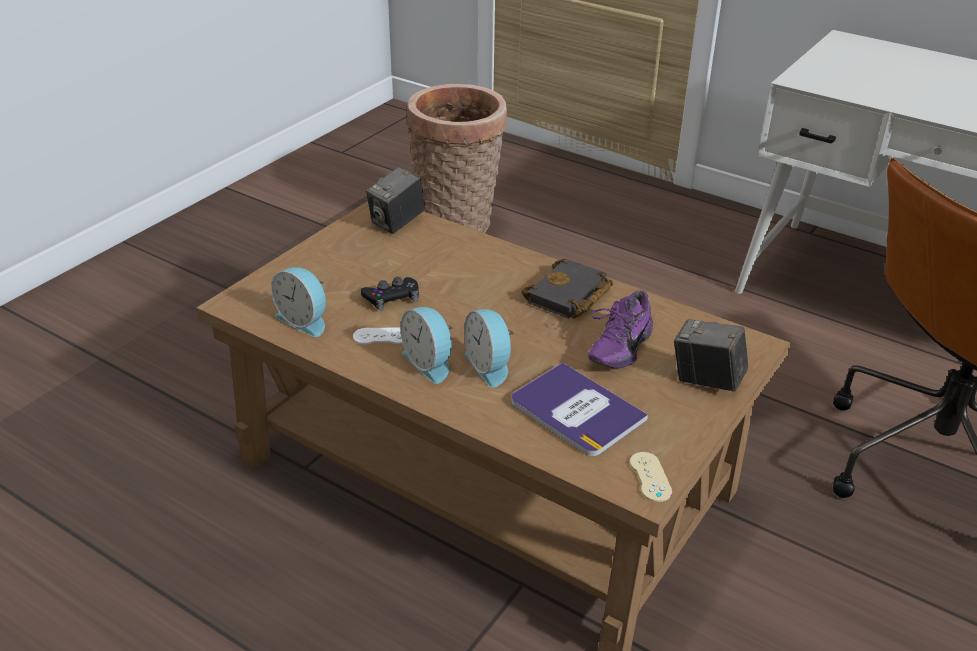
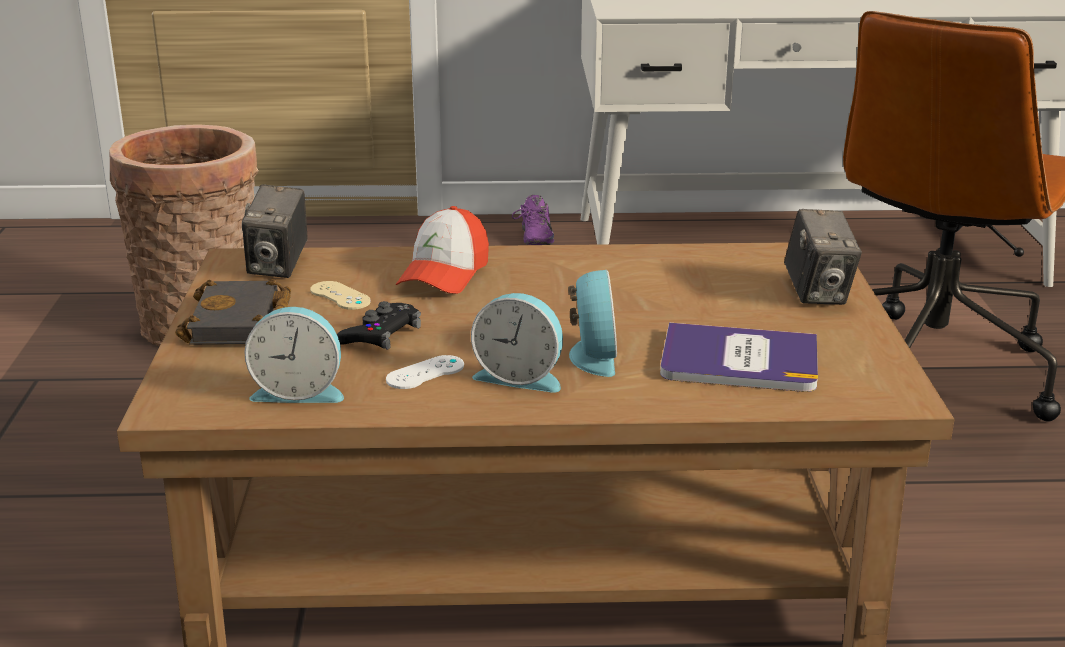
camera: 35 degrees left, 10 degrees down
alarm clock [464,309,514,388] -> alarm clock turned 120 degrees counterclockwise [568,270,617,377]
black book [522,259,614,319] -> black book moved to [175,279,291,345]
purple shoe [588,290,653,369] -> purple shoe moved to [512,195,555,245]
beige game controller [630,452,672,502] -> beige game controller moved to [310,281,371,310]
camera [674,319,748,392] -> camera turned 90 degrees counterclockwise [784,209,862,305]
none -> cap [396,206,489,294]

